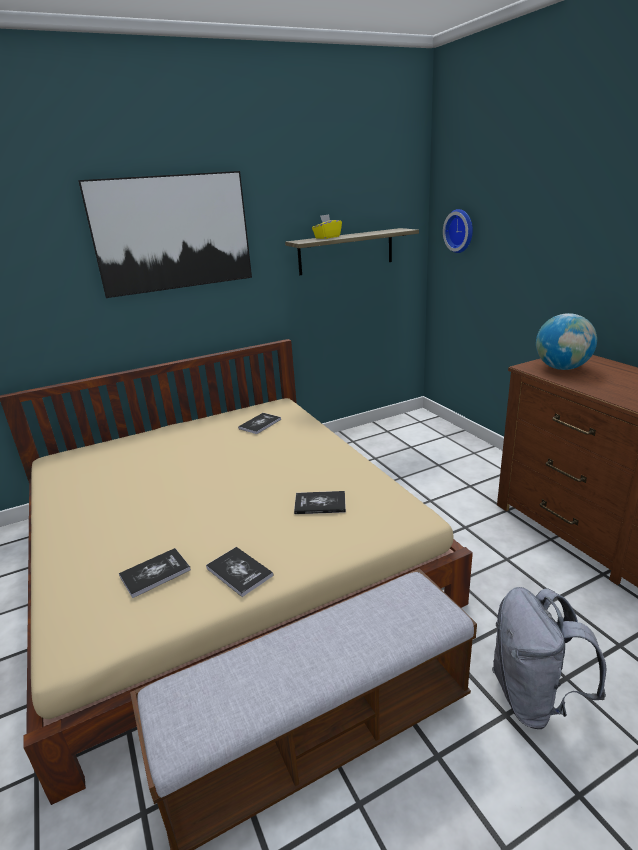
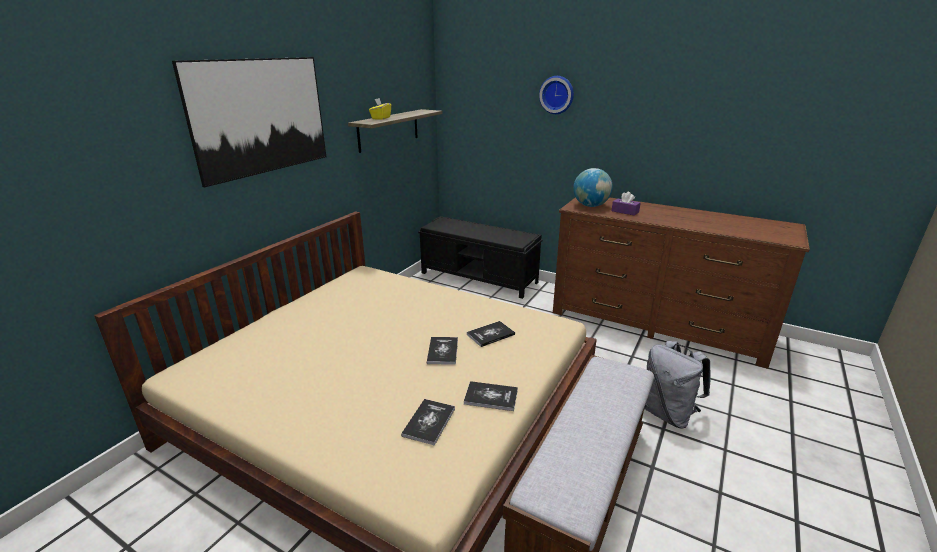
camera: 35 degrees left, 0 degrees up
book [238,413,281,434] -> book moved to [427,337,458,365]
wall clock [443,209,473,253] -> wall clock moved to [539,76,574,114]
none -> black bench [418,216,543,299]
none -> purple tissue box [612,192,641,216]

